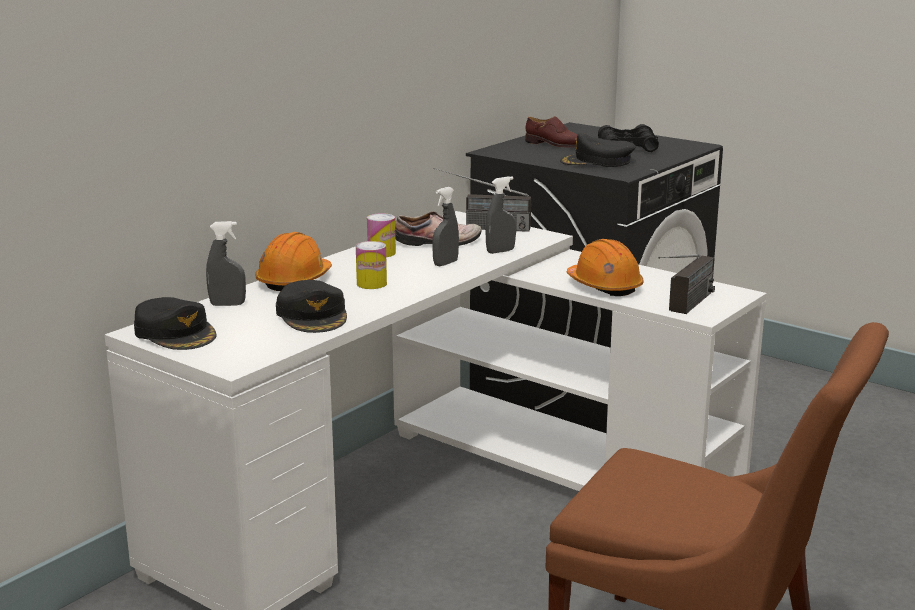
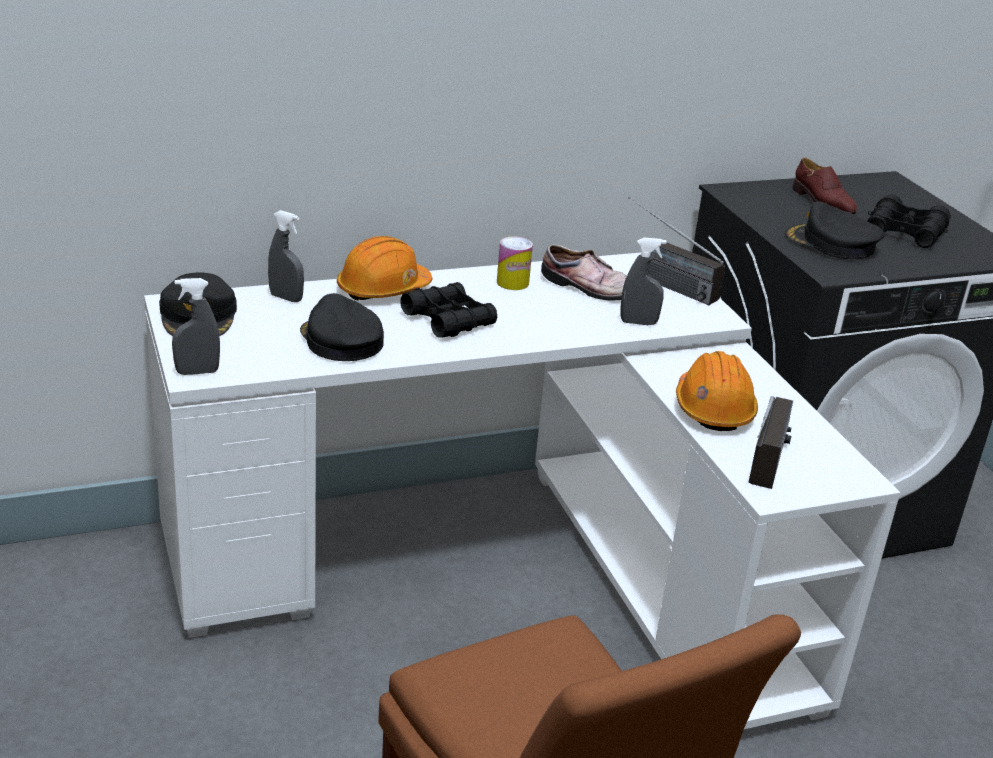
camera: 30 degrees right, 10 degrees up
black cap [276,280,347,333] -> black cap turned 135 degrees clockwise [300,293,384,361]
can [356,241,387,289] -> black binoculars [400,282,497,338]
grey spray bottle [432,187,459,266] -> grey spray bottle moved to [172,278,220,375]
radio [659,254,715,314] -> radio turned 45 degrees counterclockwise [749,396,793,489]

